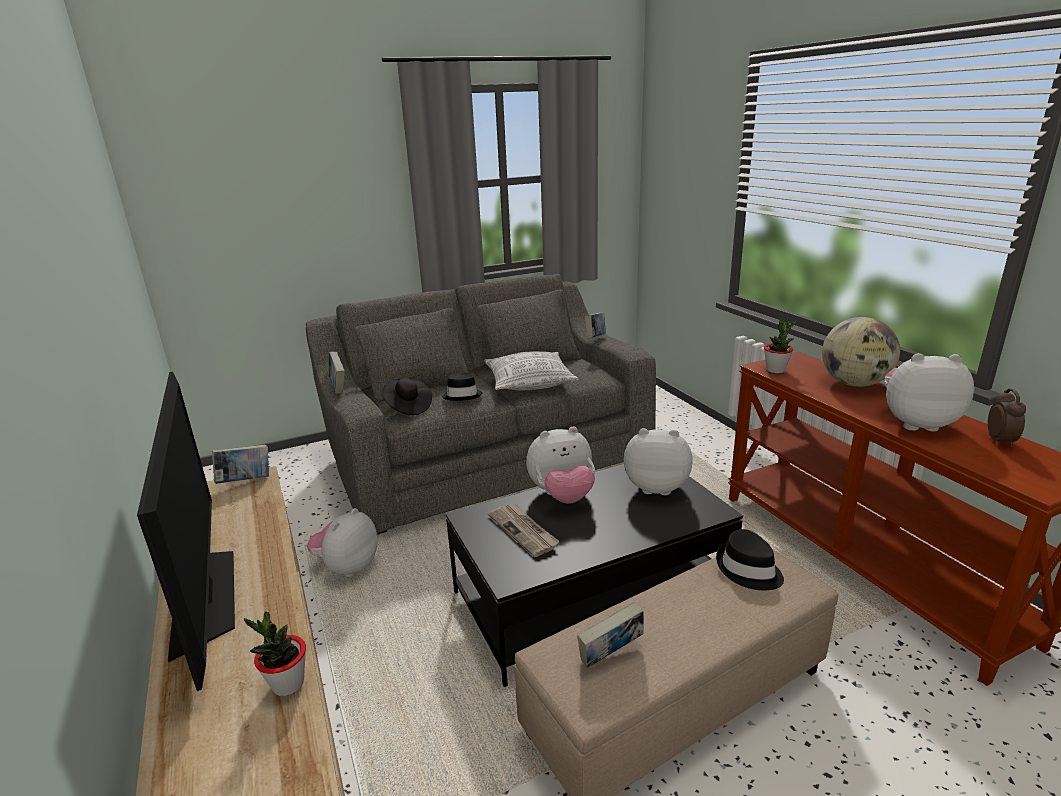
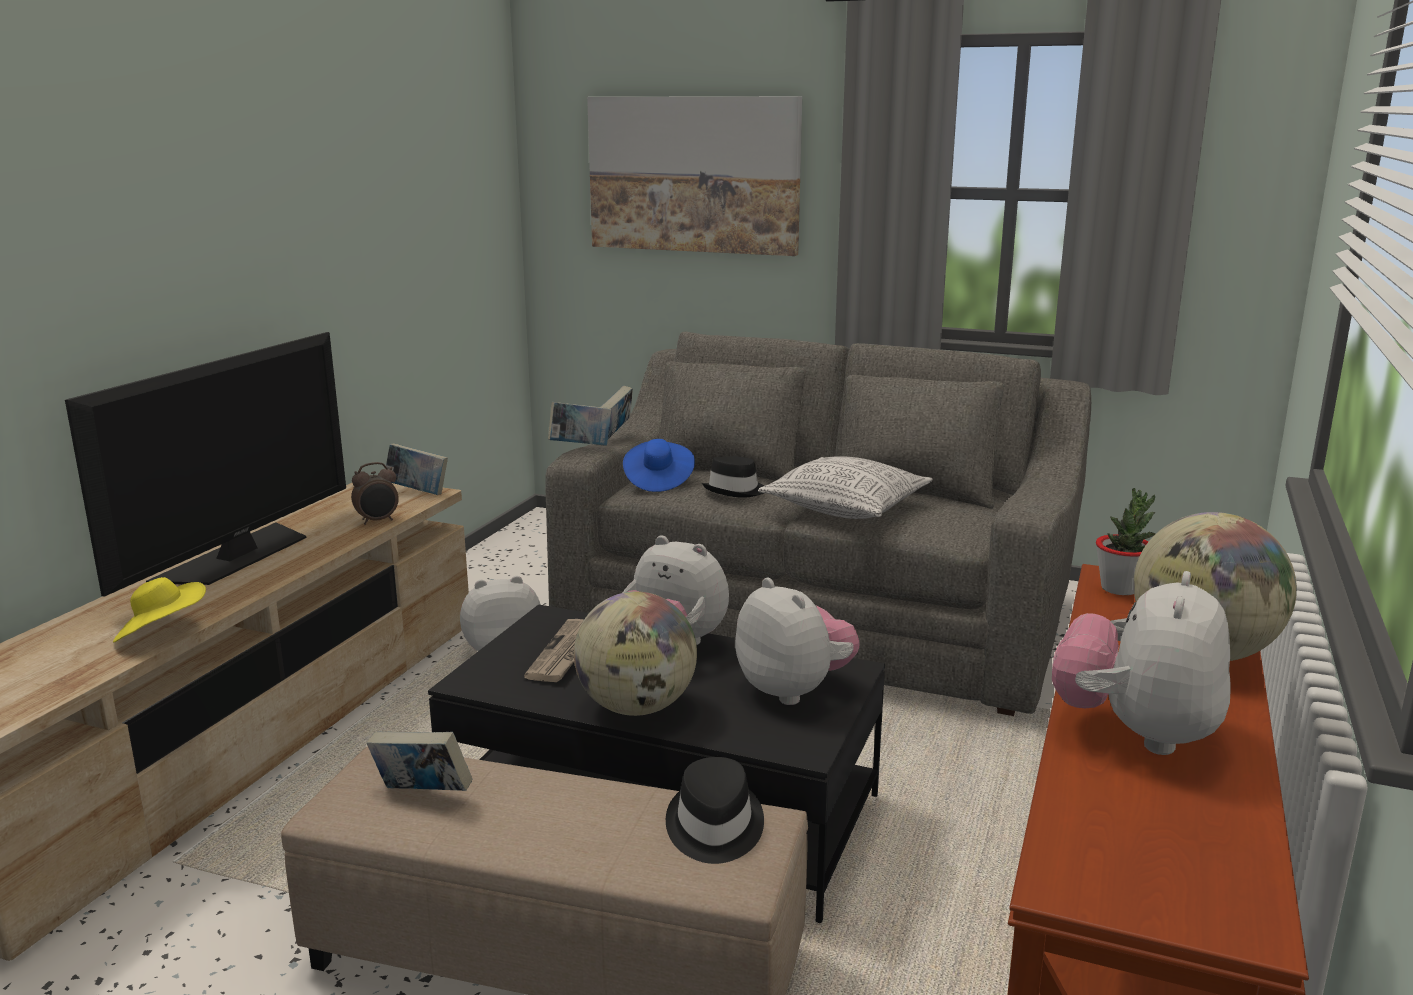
camera: 45 degrees right, 5 degrees down
potted plant [244,612,306,696] -> yellow hat [113,577,206,642]
black hat [382,378,432,415] -> blue hat [623,439,695,492]
book [585,312,606,338] -> book moved to [548,402,612,446]
plush toy [884,353,974,432] -> plush toy turned 120 degrees counterclockwise [1052,571,1231,755]
alarm clock [988,388,1026,448] -> alarm clock moved to [351,462,399,525]
none -> globe [574,591,697,716]
none -> picture [587,96,802,256]

